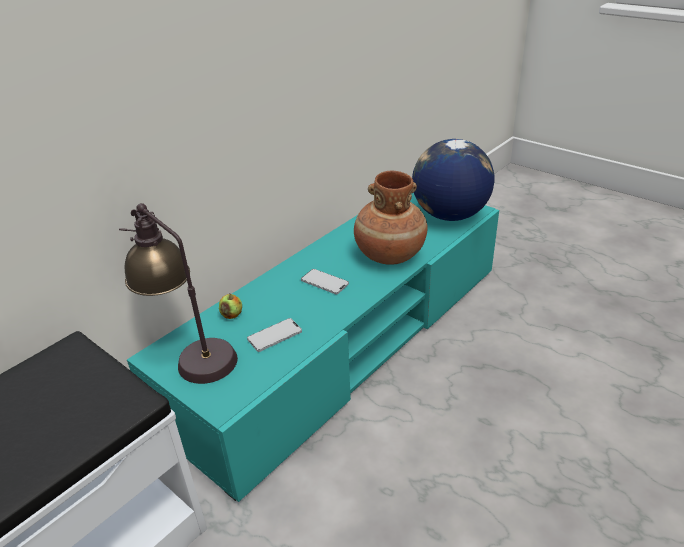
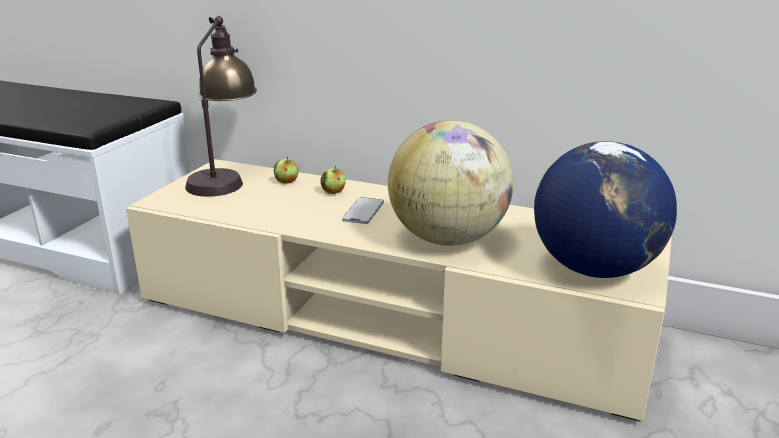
camera: 70 degrees right, 10 degrees down
turquoise tv stand [127,193,499,502] -> beige tv stand [126,159,672,421]
phone [247,318,302,352] -> none
brown vase [354,171,428,265] -> globe [388,120,513,246]
none -> apple [320,166,346,194]

